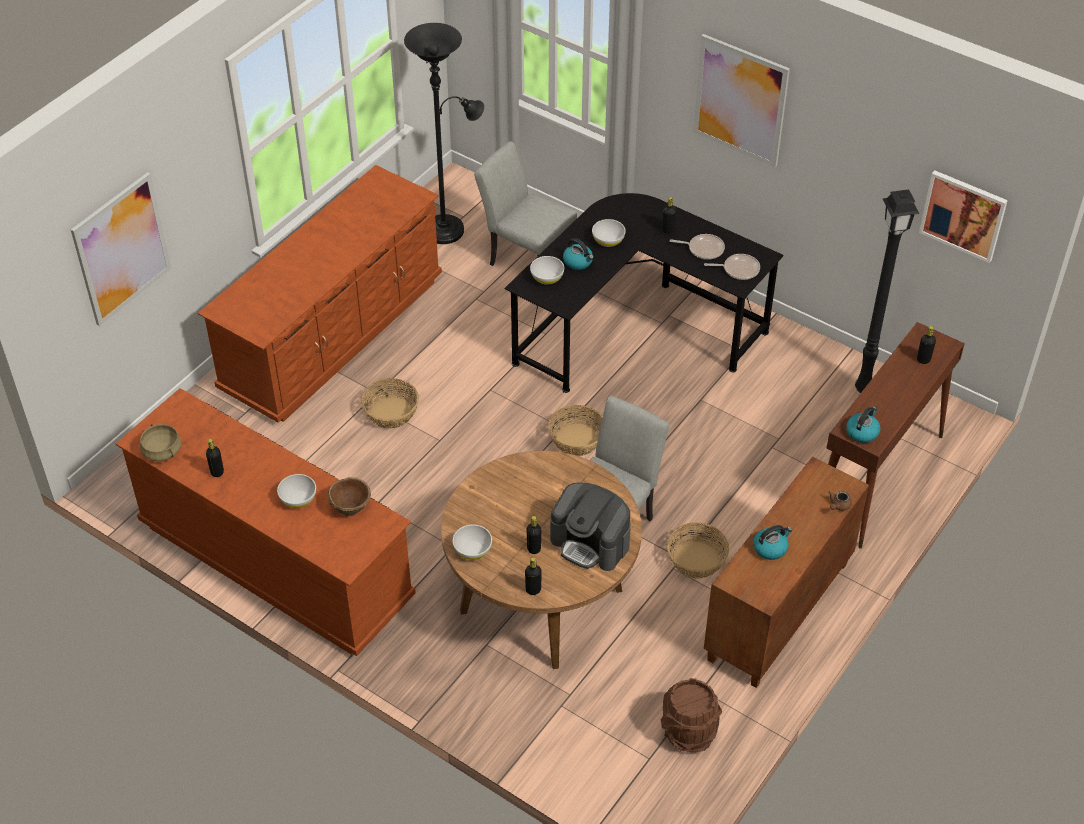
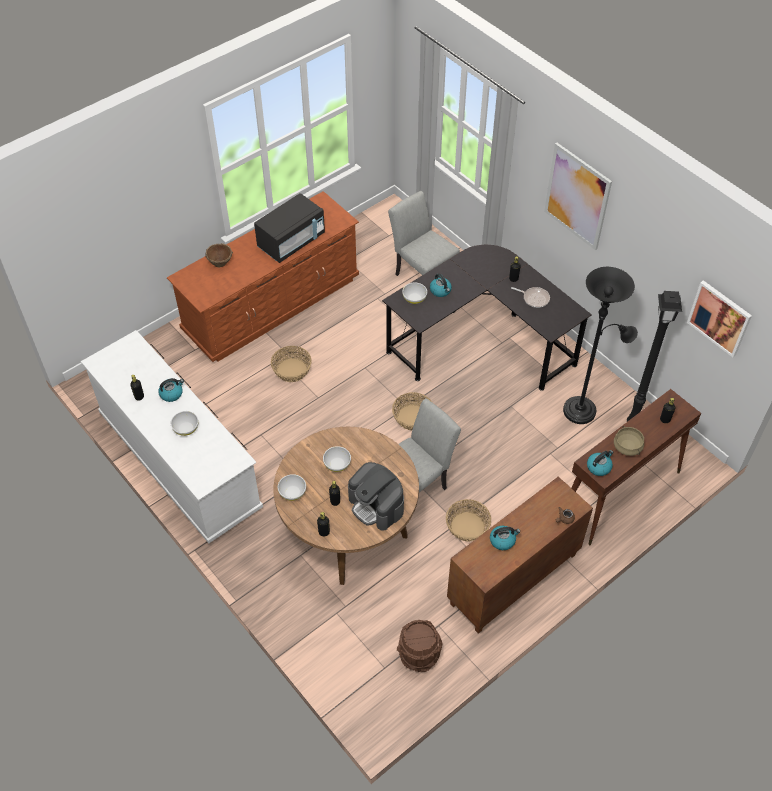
camera: 15 degrees right, 5 degrees up
picture [71,172,171,326] -> none
brown dresser [115,388,416,656] -> white dresser [81,330,263,543]
beige cooking pot [140,424,181,462] -> beige cooking pot moved to [614,426,644,456]
brown bowl [328,477,371,516] -> brown bowl moved to [205,243,233,267]
black floor lamp [404,23,484,244] -> black floor lamp moved to [563,267,638,424]
white bowl [592,219,626,247] -> white bowl moved to [323,446,351,472]
frying pan [704,254,760,280] -> none
none -> kettle [158,378,184,402]
none -> black microwave [254,193,325,263]

